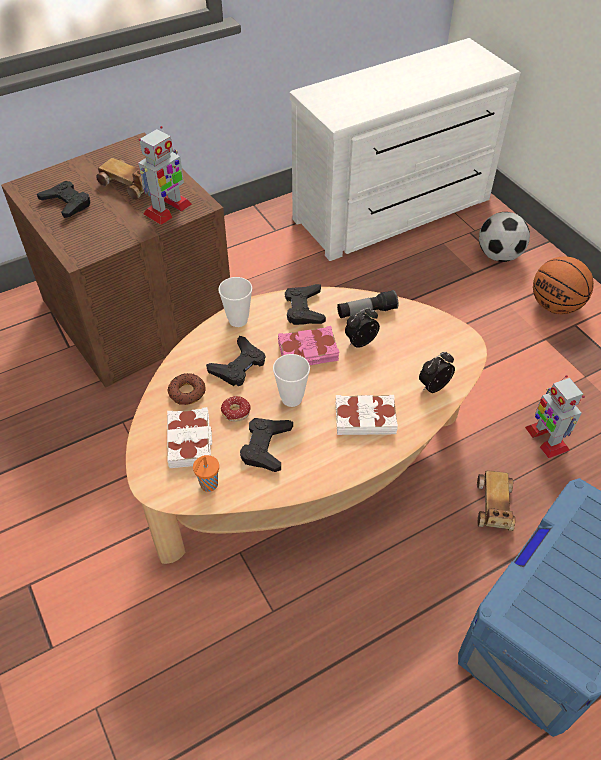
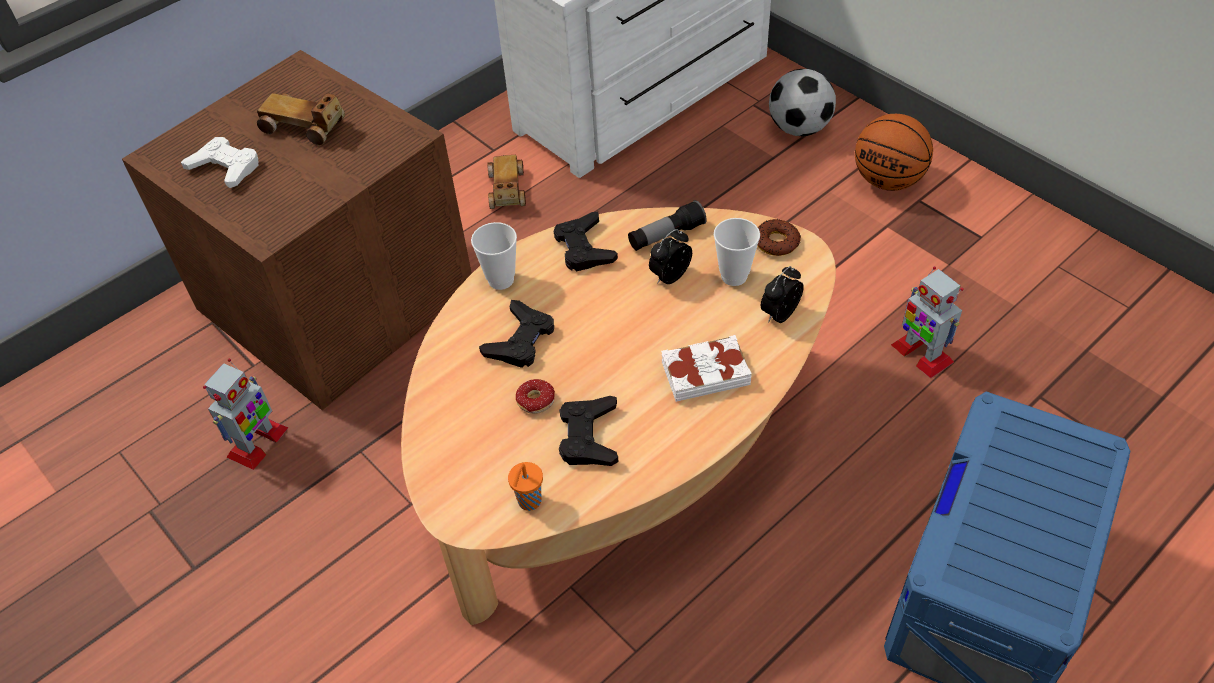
camera: 10 degrees left, 0 degrees up
black game controller [37,181,90,218] -> white game controller [181,137,259,188]
toy robot [138,126,192,225] -> toy robot moved to [203,358,288,470]
donut [167,373,205,405] -> donut moved to [757,219,801,256]
white book [167,407,212,468] -> none
cup [273,354,310,407] -> cup moved to [714,218,760,286]
pink book [278,326,339,365] -> none
toy car [477,471,515,531] -> toy car moved to [487,155,526,209]

